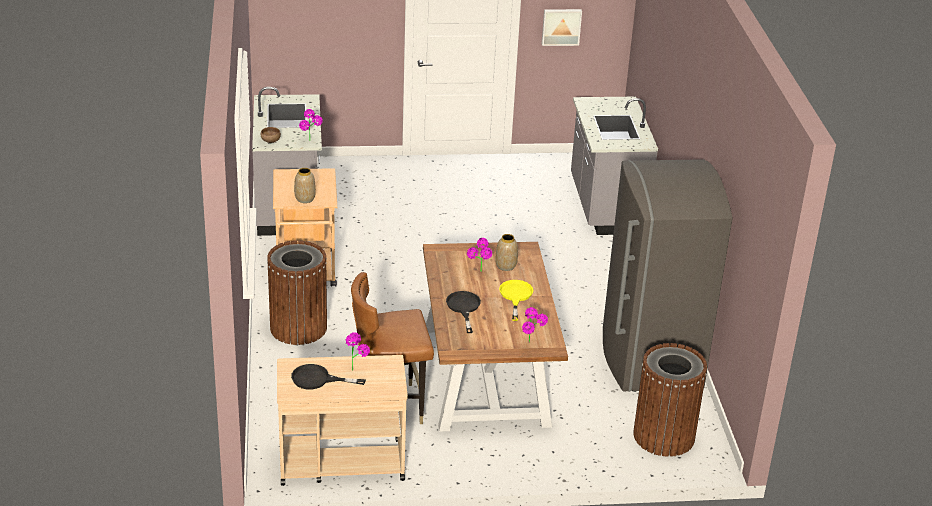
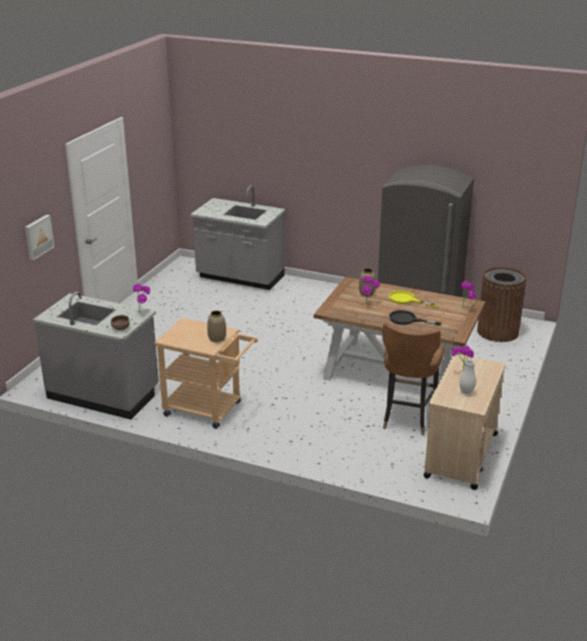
camera: 60 degrees left, 5 degrees down
brown trash can [267,240,327,345] -> none
black frying pan [291,364,366,389] -> white vase [459,359,476,394]
picture [542,9,582,46] -> picture moved to [25,215,54,260]

